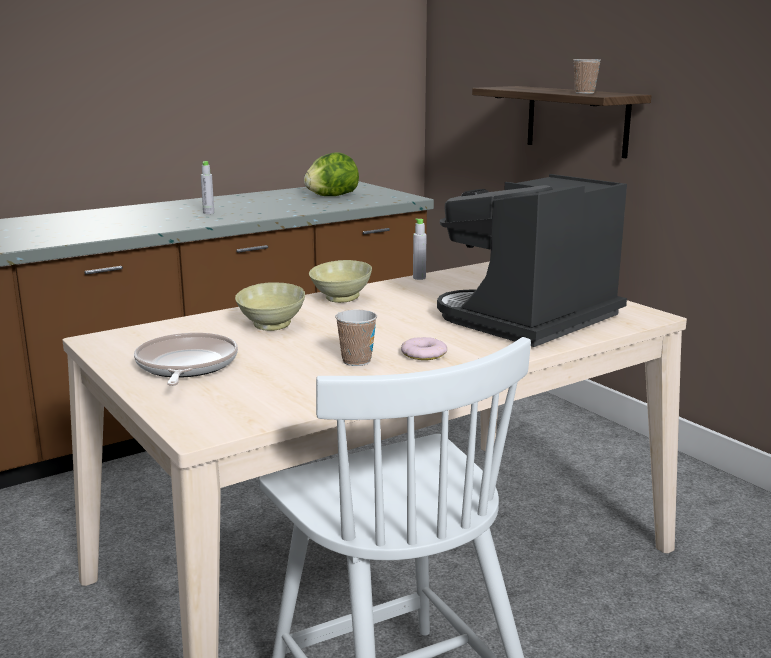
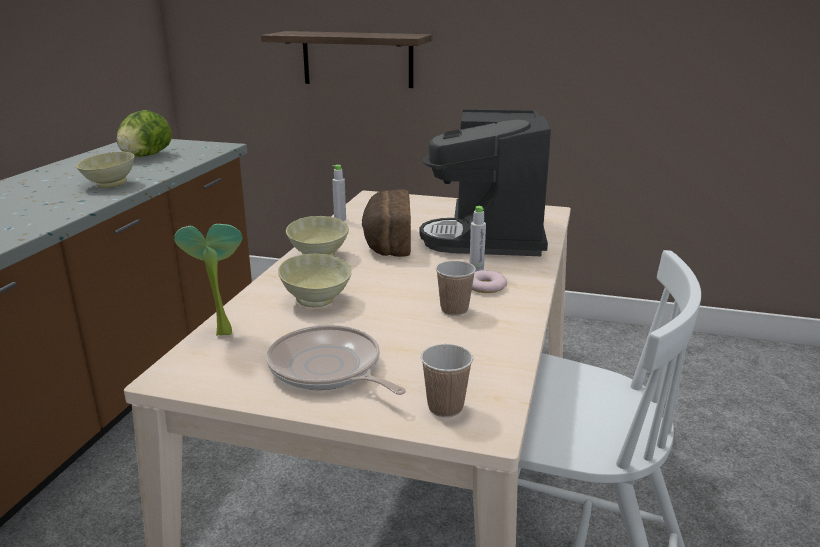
camera: 40 degrees left, 5 degrees up
grey bottle [201,161,214,214] -> grey bottle moved to [470,206,486,271]
cup [573,59,601,94] -> cup moved to [421,344,473,417]
none -> beige bowl [76,152,135,188]
none -> potted plant [174,224,242,336]
none -> bread [362,189,411,257]

